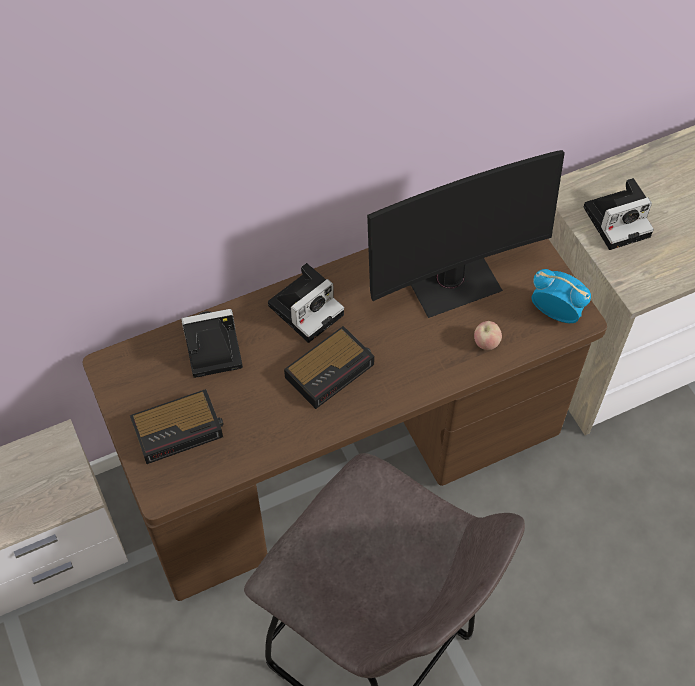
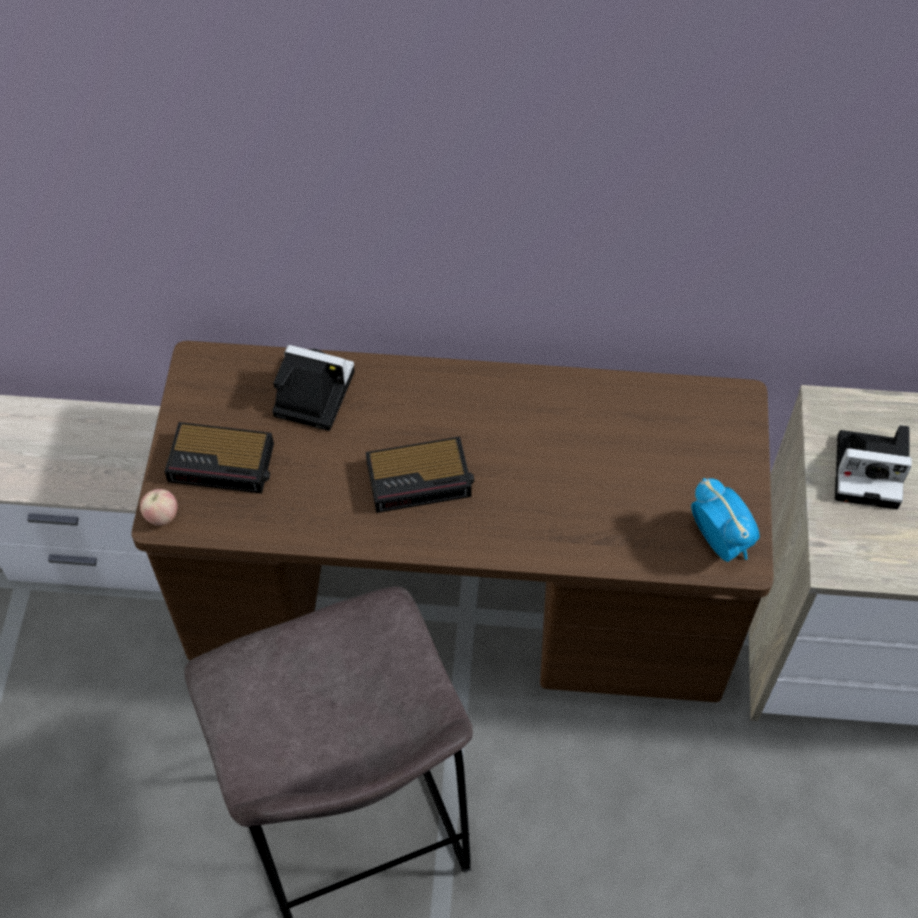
camera: 30 degrees right, 0 degrees up
camera [268,263,344,343] -> none
monitor [367,150,565,318] -> none
apple [474,321,502,350] -> apple moved to [140,489,178,526]

